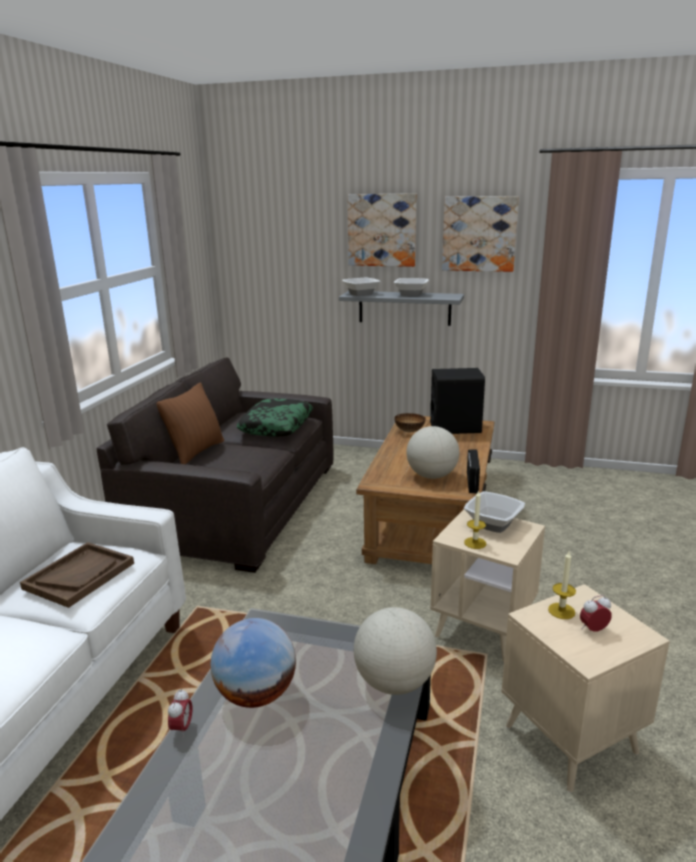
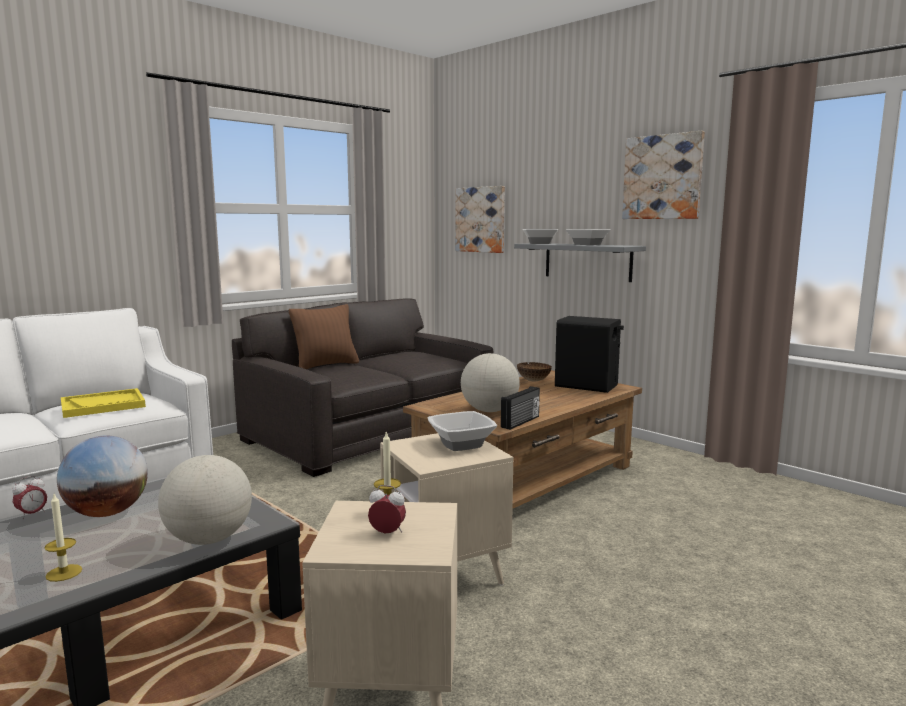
camera: 30 degrees right, 10 degrees down
brown tray [20,542,134,608] -> yellow tray [61,388,146,418]
pillow [236,398,313,437] -> none
picture [347,193,417,267] -> picture moved to [455,186,505,253]
candle [464,490,486,549] -> candle moved to [44,494,82,582]

